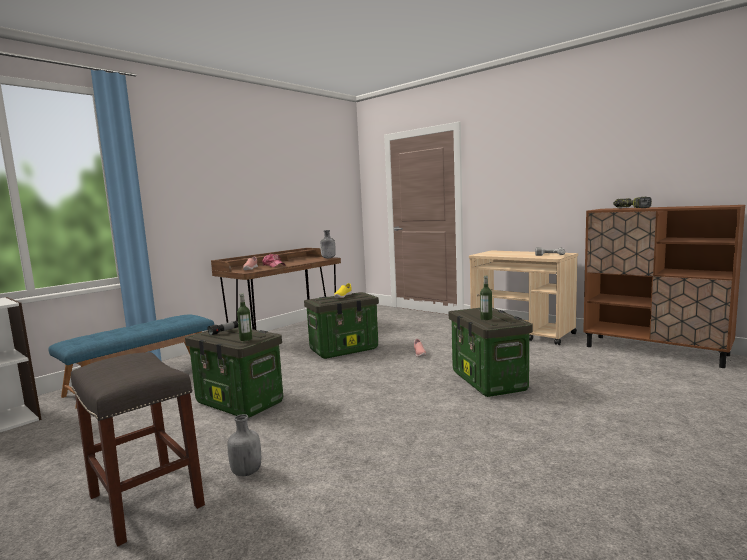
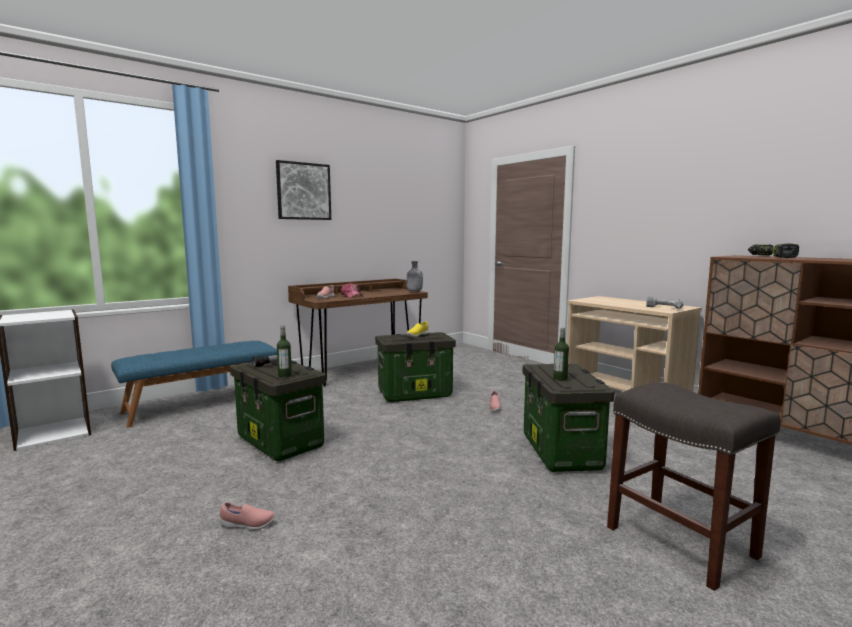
camera: 10 degrees right, 0 degrees up
grey stool [71,352,205,547] -> grey stool moved to [607,382,781,591]
grey bottle [227,414,261,476] -> pink shoe [220,502,275,530]
none -> picture [276,160,331,220]

